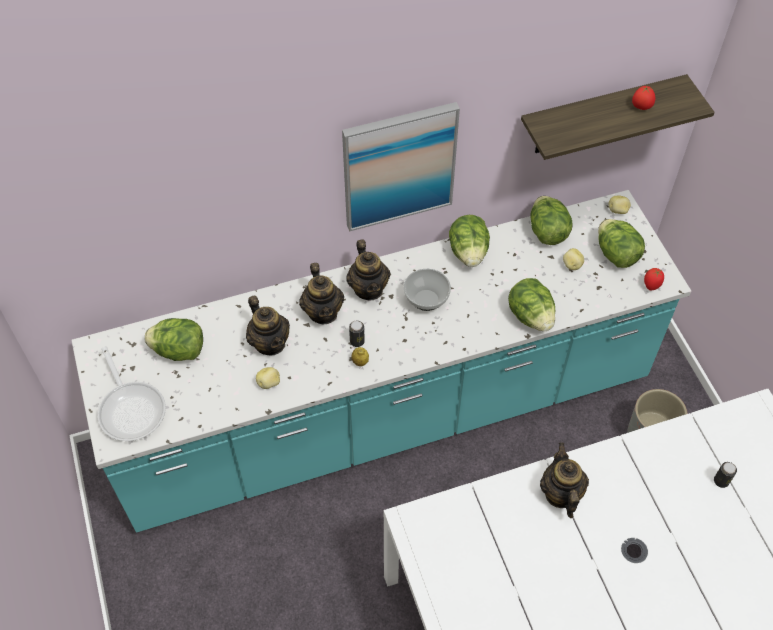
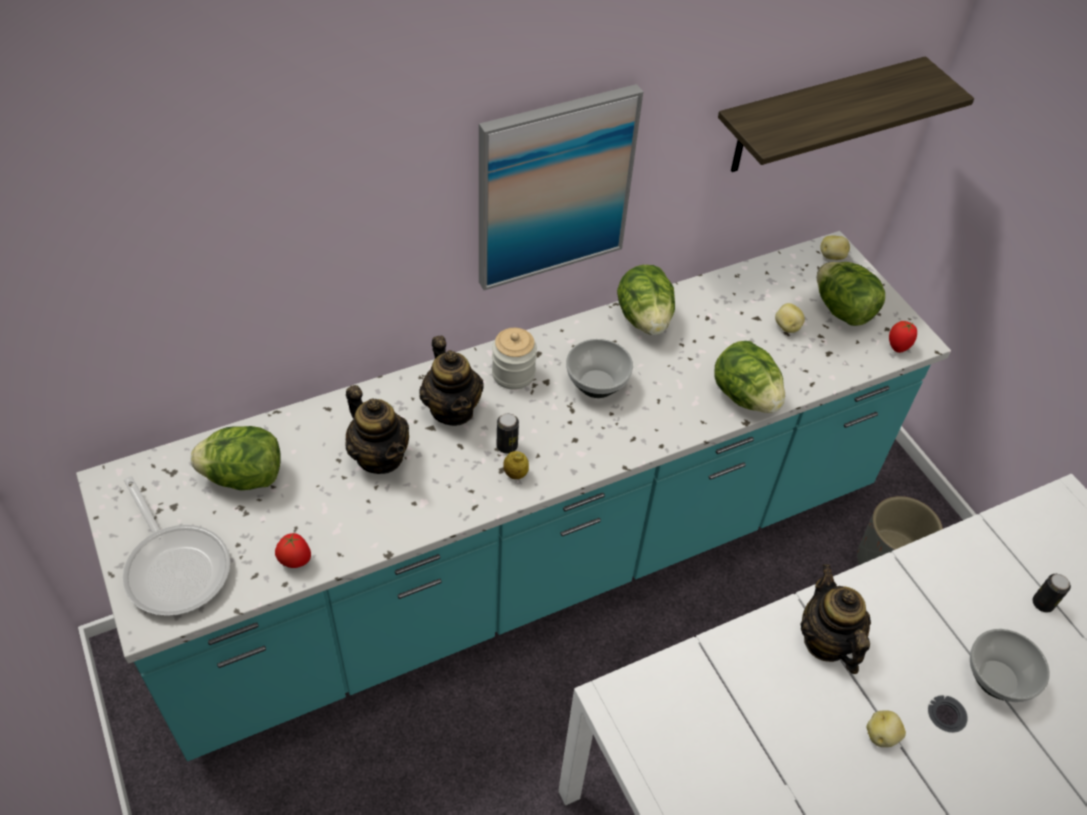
camera: 10 degrees left, 5 degrees down
potato [256,367,280,389] -> potato moved to [867,710,906,747]
teapot [346,240,390,301] -> jar [492,328,537,390]
lettuce [530,196,573,245] -> none
tomato [632,86,655,110] -> tomato moved to [275,533,311,568]
none -> bowl [970,629,1050,702]

